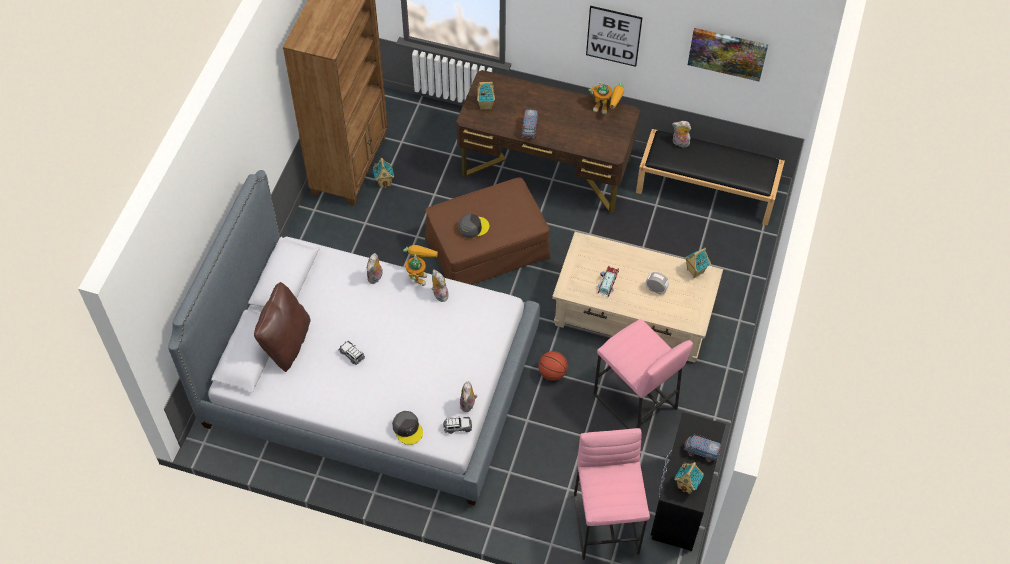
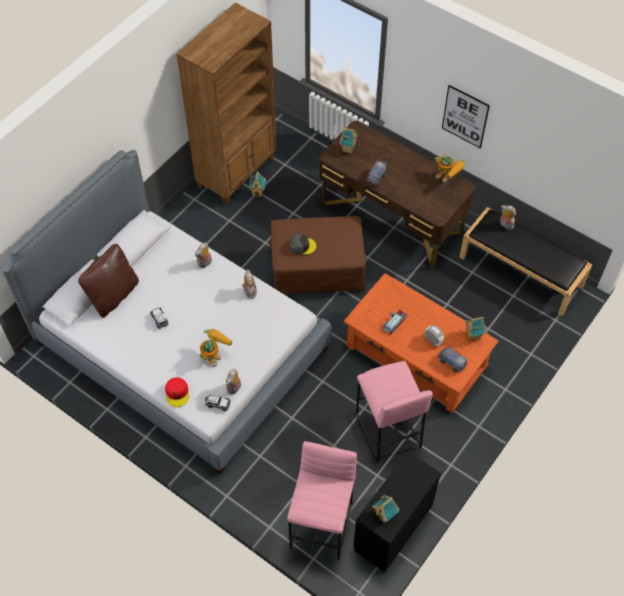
camera: 20 degrees right, 0 degrees up
grey cap [392,411,423,445] -> red cap [165,377,189,407]
toy robot [403,245,438,286] -> toy robot moved to [200,329,232,367]
basketball [538,351,568,381] -> none
beige coffee table [552,232,723,363] -> orange coffee table [344,273,498,413]
toy truck [684,434,721,462] -> toy truck moved to [438,347,467,372]
picture [688,28,768,81] -> none

